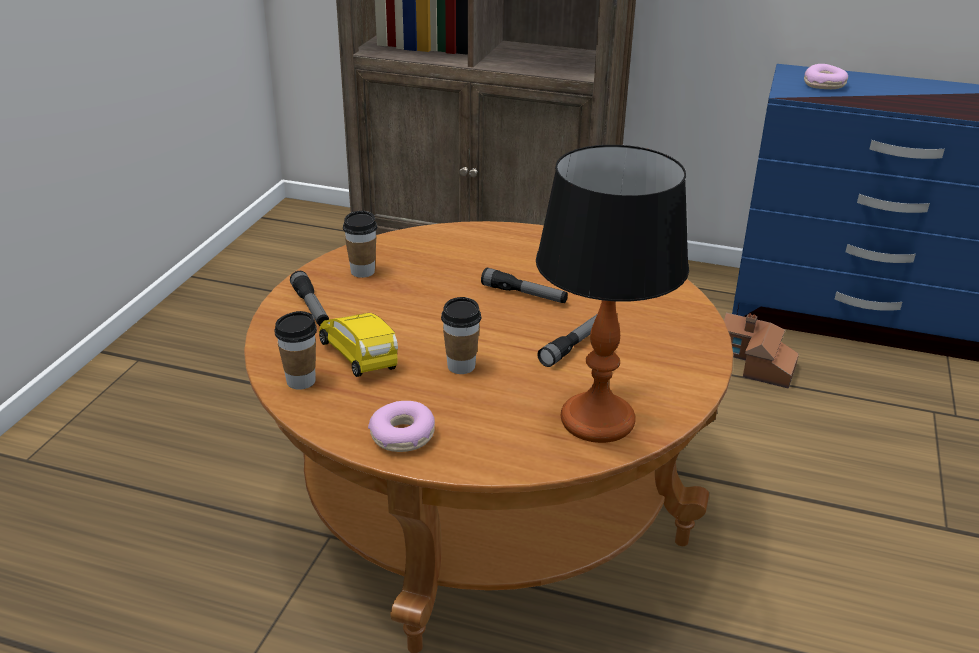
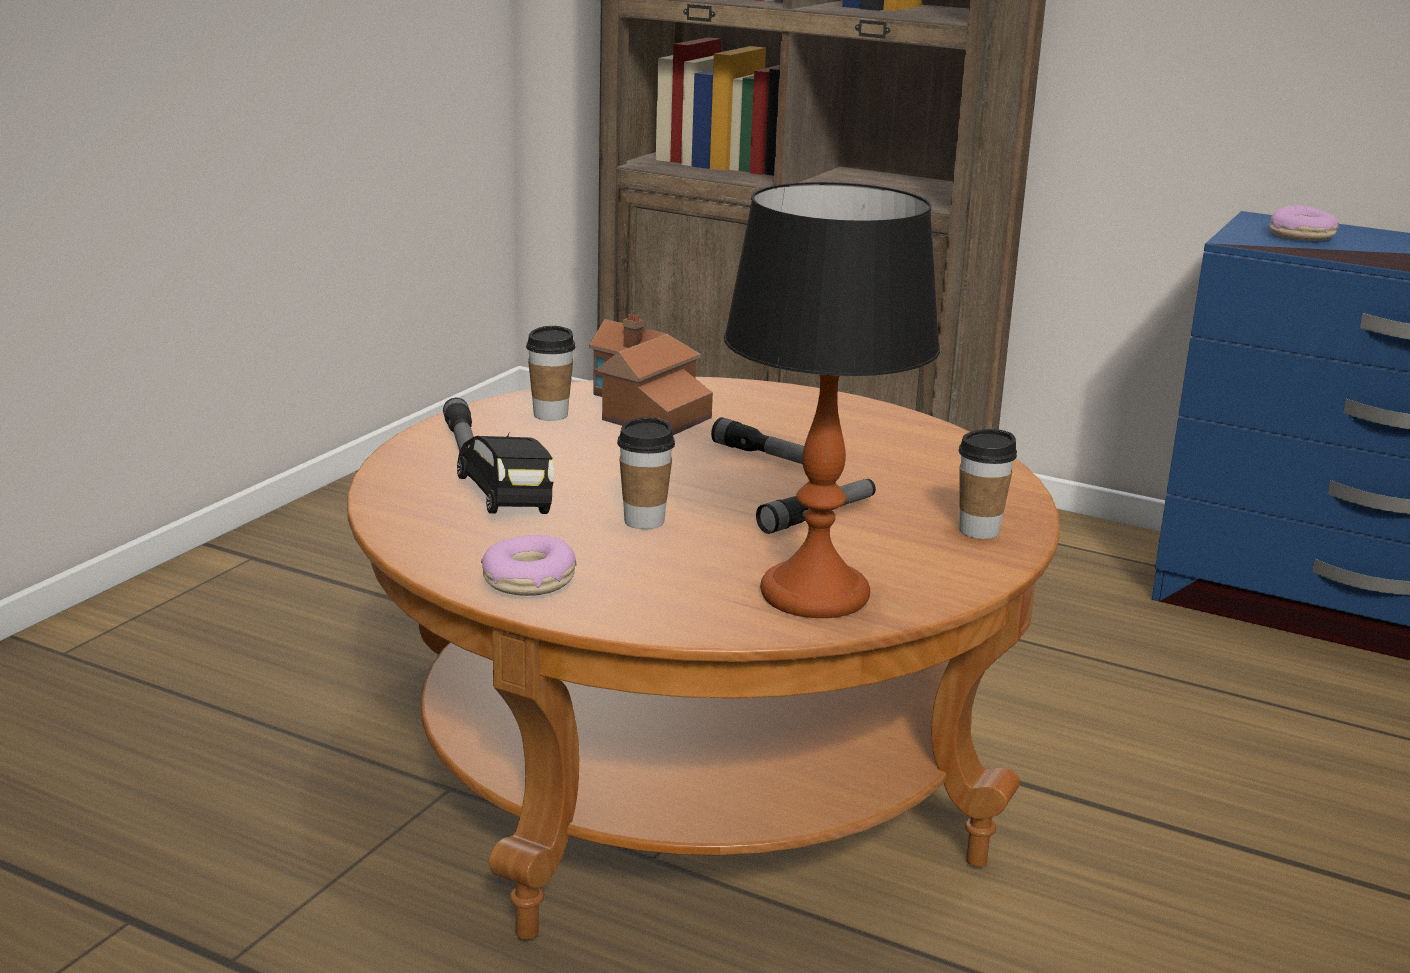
camera: 10 degrees right, 10 degrees down
cup [274,311,317,390] -> cup moved to [959,429,1017,539]
yellow toy car [319,313,398,377] -> black toy car [457,433,554,514]
toy house [724,313,799,388] -> toy house moved to [589,314,713,435]

